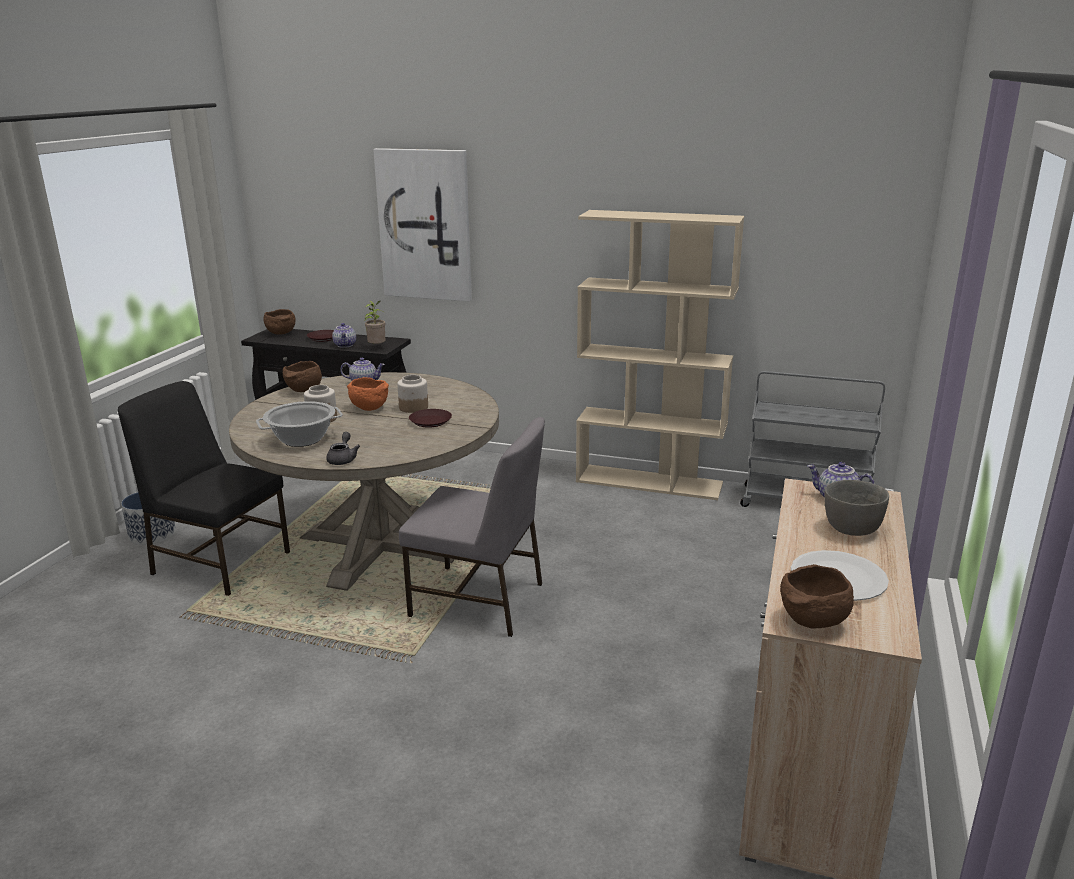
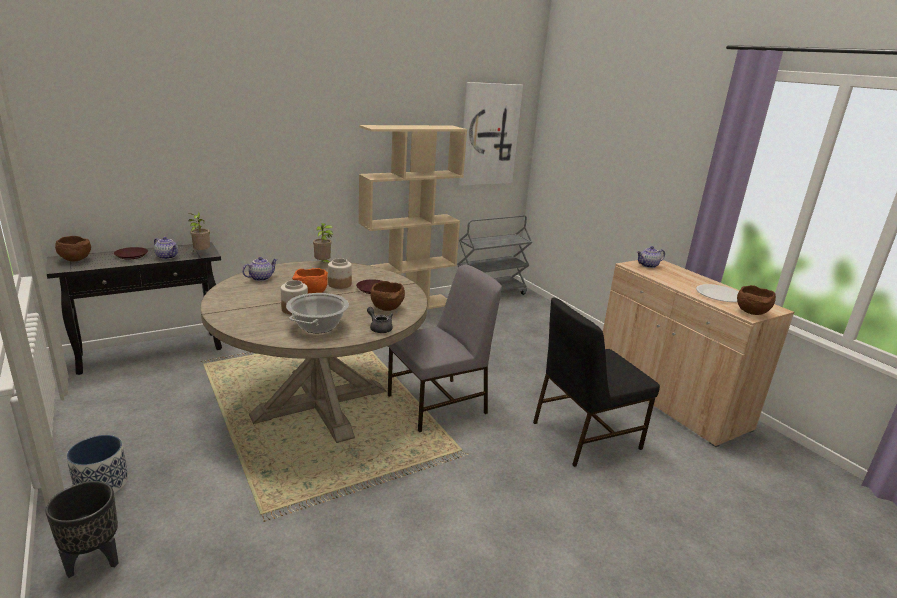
camera: 50 degrees left, 0 degrees up
black chair [118,381,290,596] -> black chair moved to [533,298,660,467]
brown bowl [283,361,322,392] -> brown bowl moved to [370,281,405,311]
picture [373,148,472,301] -> picture moved to [459,82,523,186]
grey bowl [824,480,889,536] -> none
none -> black planter [46,481,119,578]
none -> potted plant [313,223,333,263]

